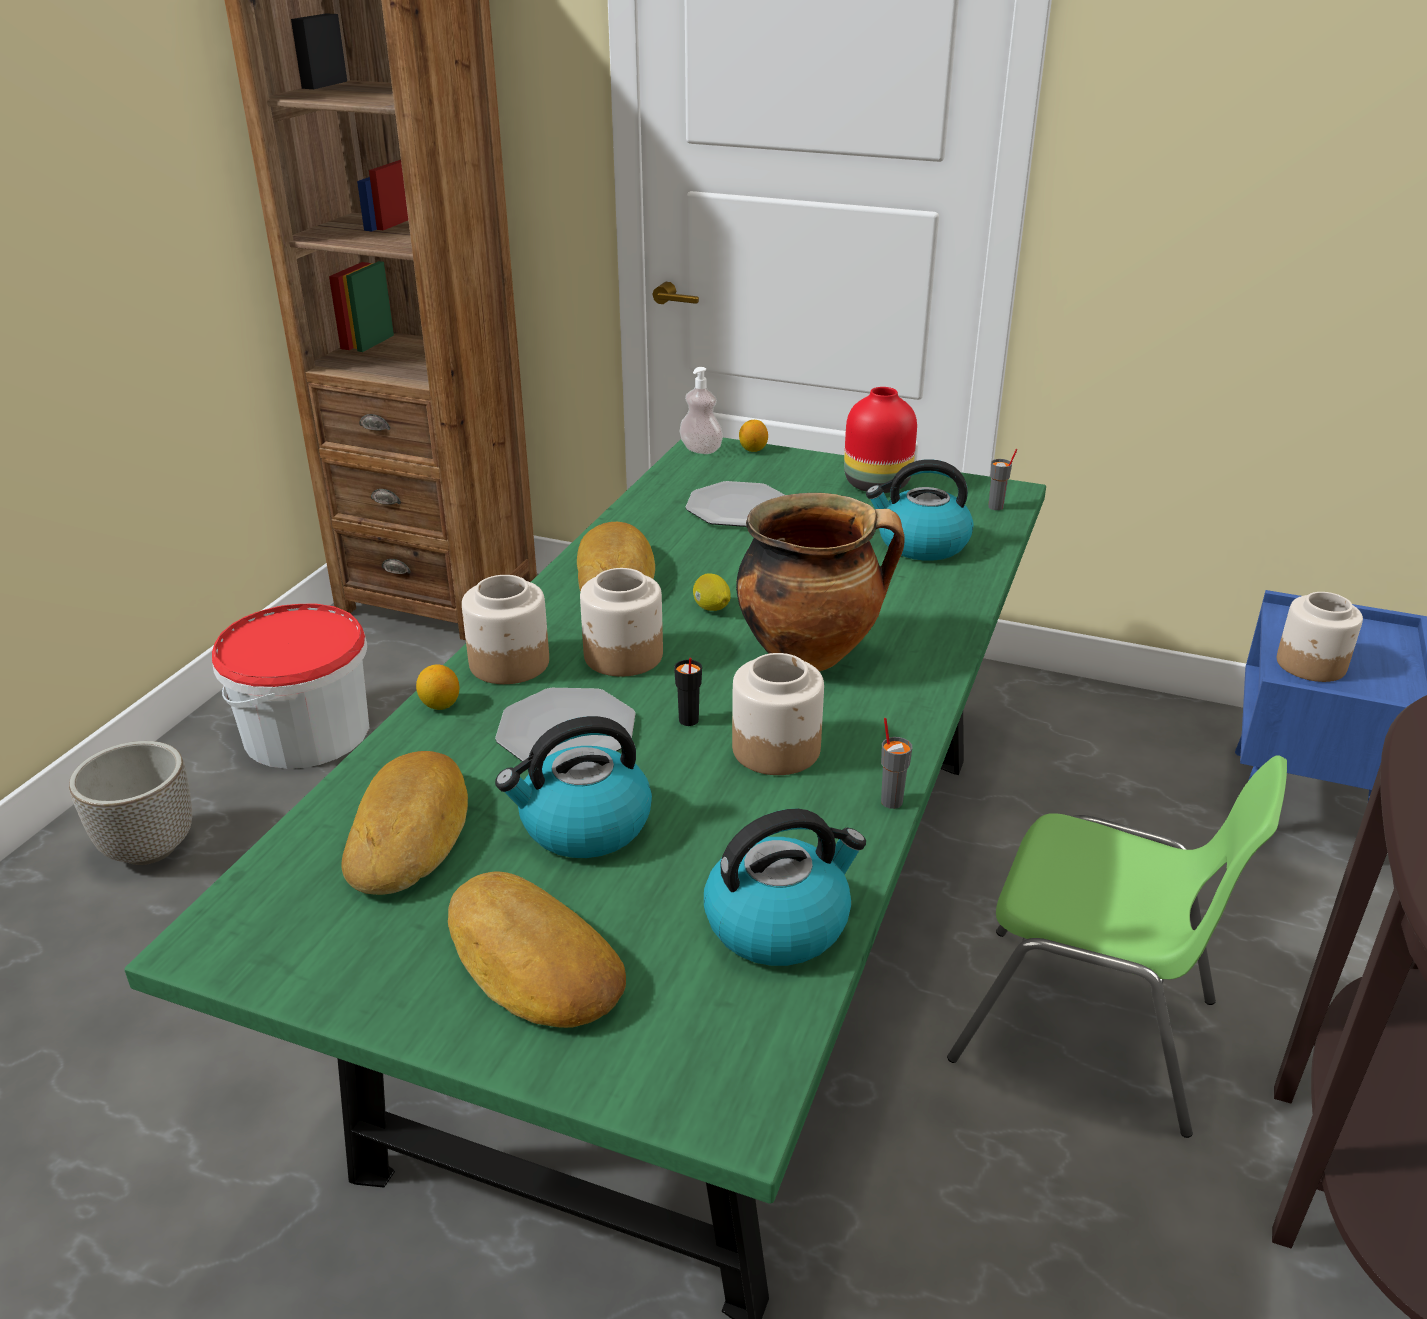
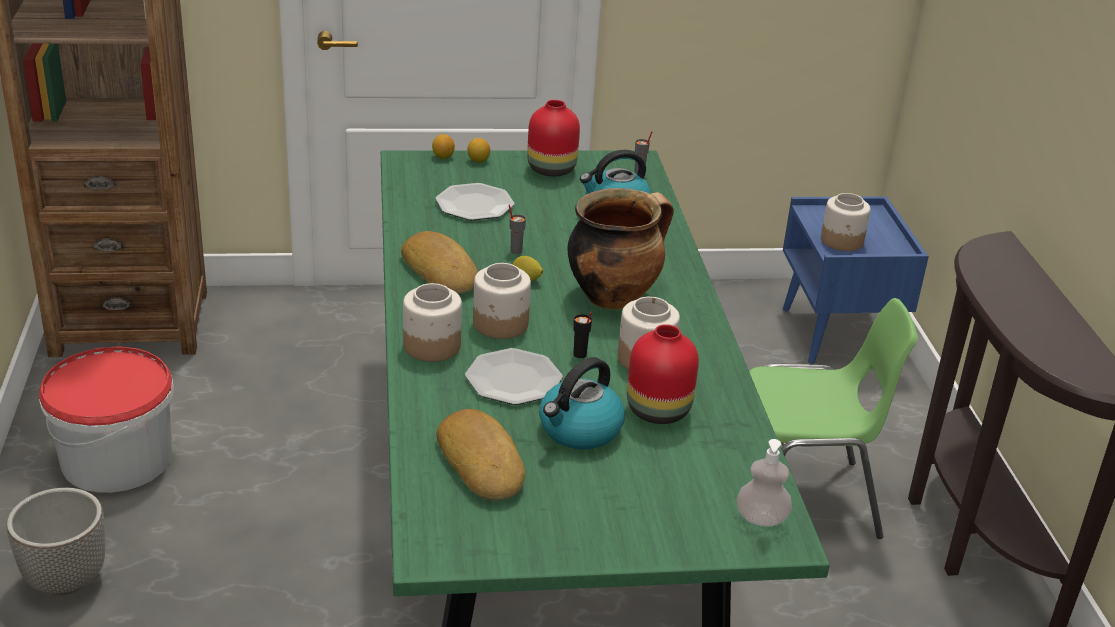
camera: 30 degrees left, 0 degrees up
lemon [416,664,459,710] -> lemon moved to [467,138,490,162]
bread [448,872,626,1028] -> none
soap dispenser [680,367,723,454] -> soap dispenser moved to [736,439,792,527]
kettle [704,809,866,966] -> none
grey cup [881,718,912,809] -> grey cup moved to [509,205,526,254]
none -> red vase [627,324,699,424]

